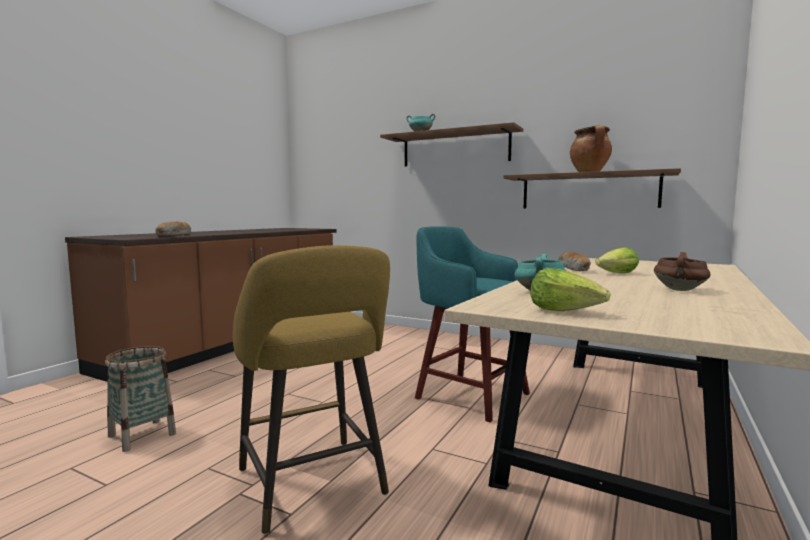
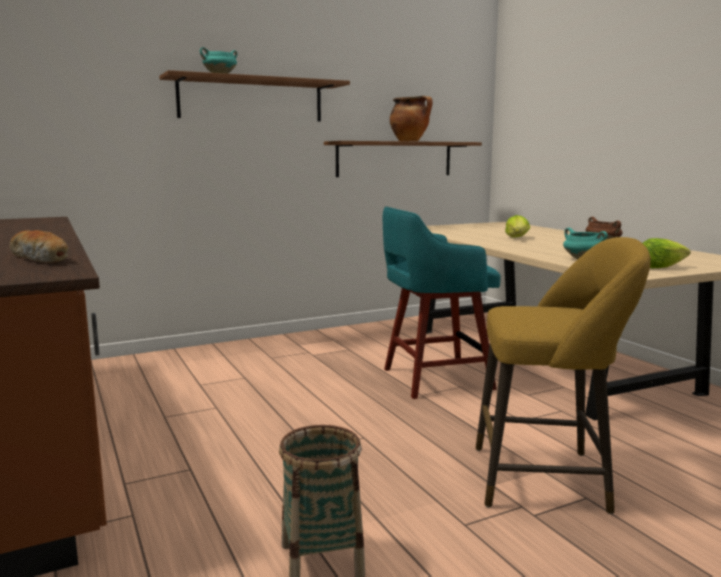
camera: 55 degrees left, 5 degrees up
bread [558,252,591,271] -> none

